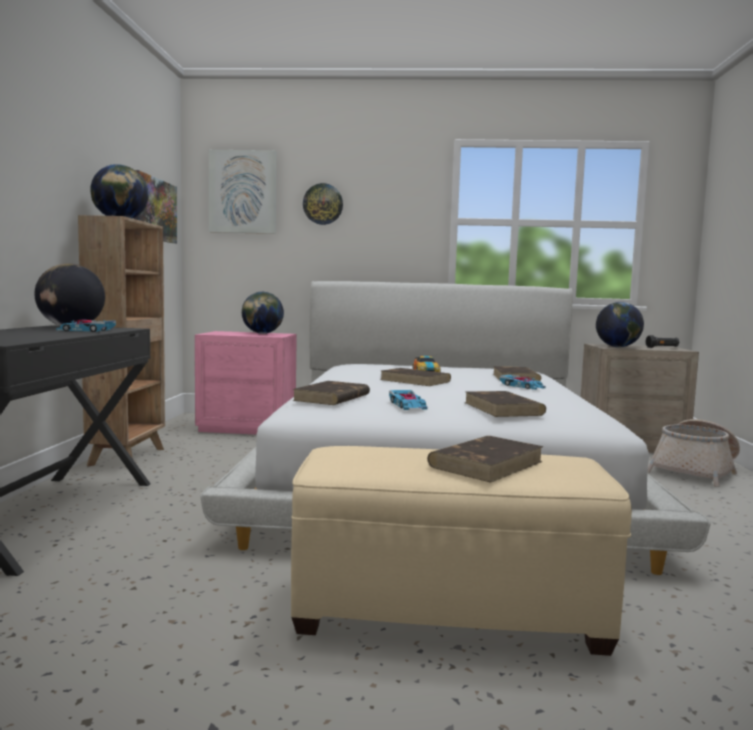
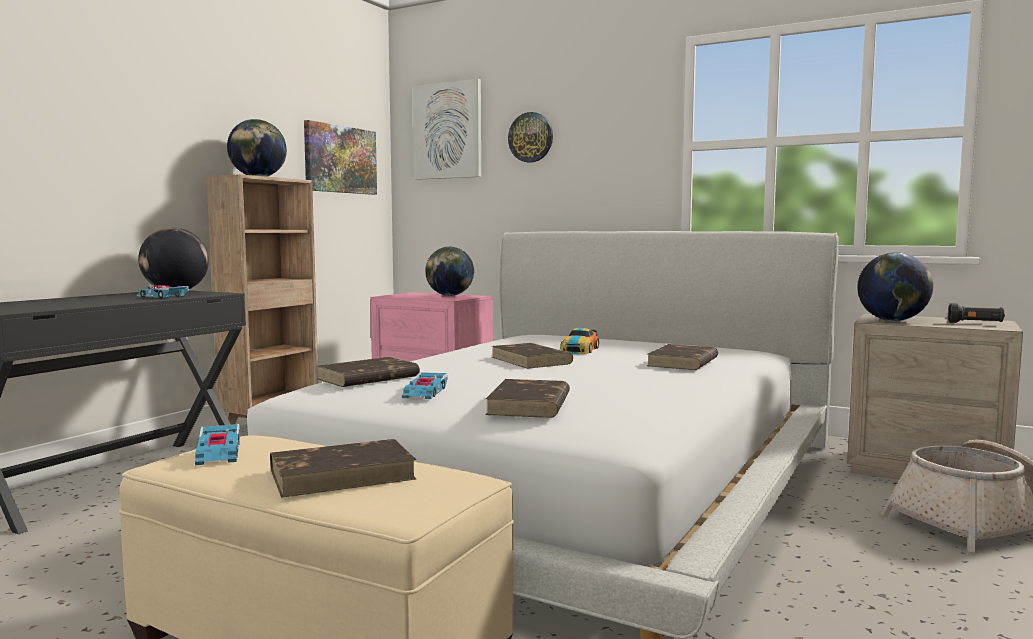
camera: 25 degrees right, 0 degrees up
toy car [500,374,546,390] -> toy car moved to [195,424,240,465]

